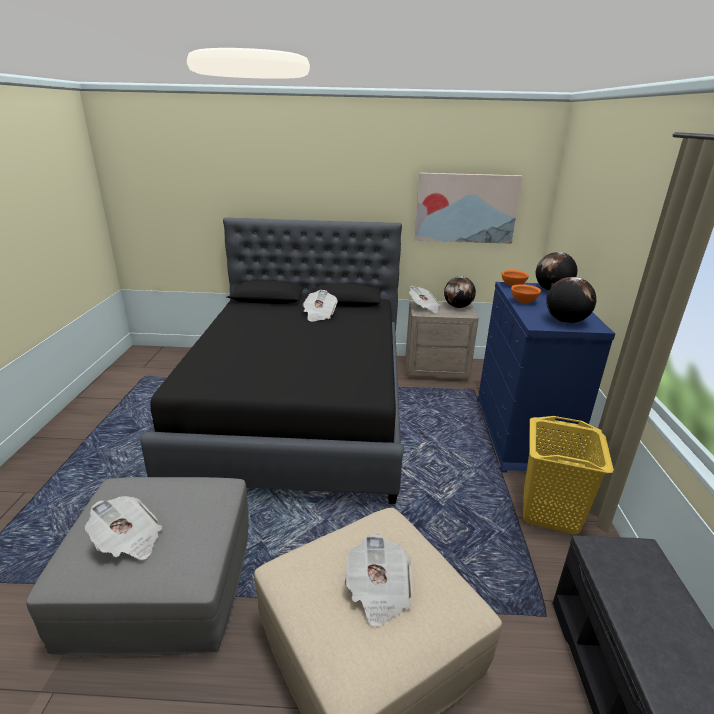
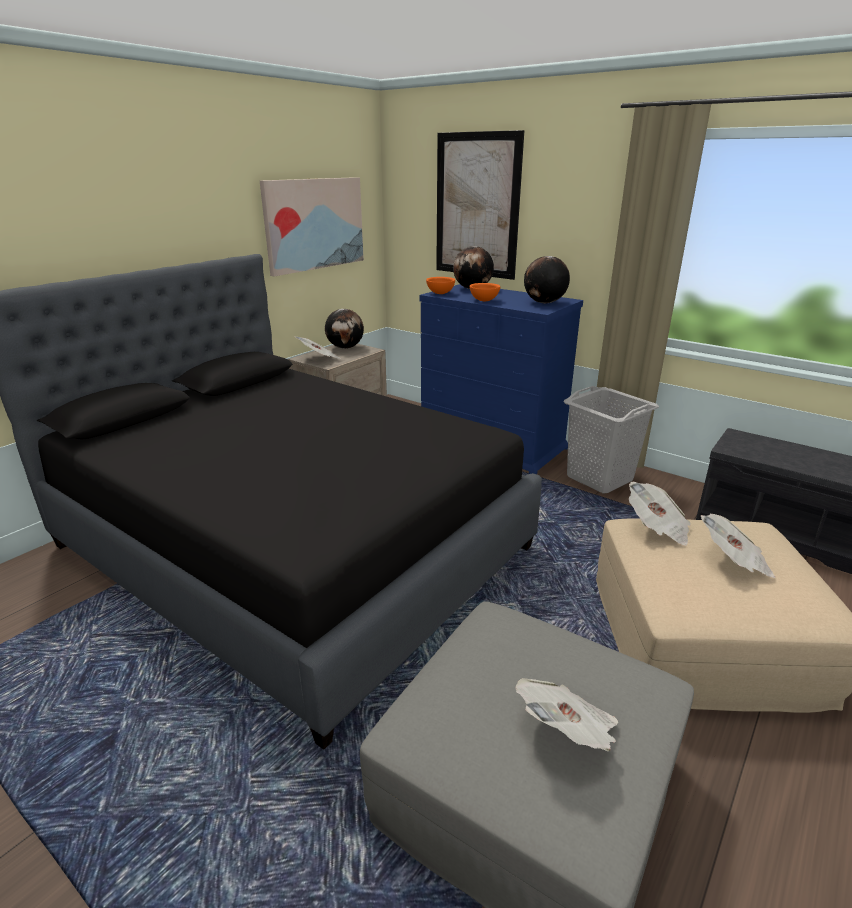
camera: 55 degrees left, 0 degrees up
newspaper [303,290,338,322] -> newspaper moved to [629,482,691,546]
yellow laundry basket [523,416,614,534] -> grey laundry basket [563,386,659,493]
none -> picture [436,130,524,280]

